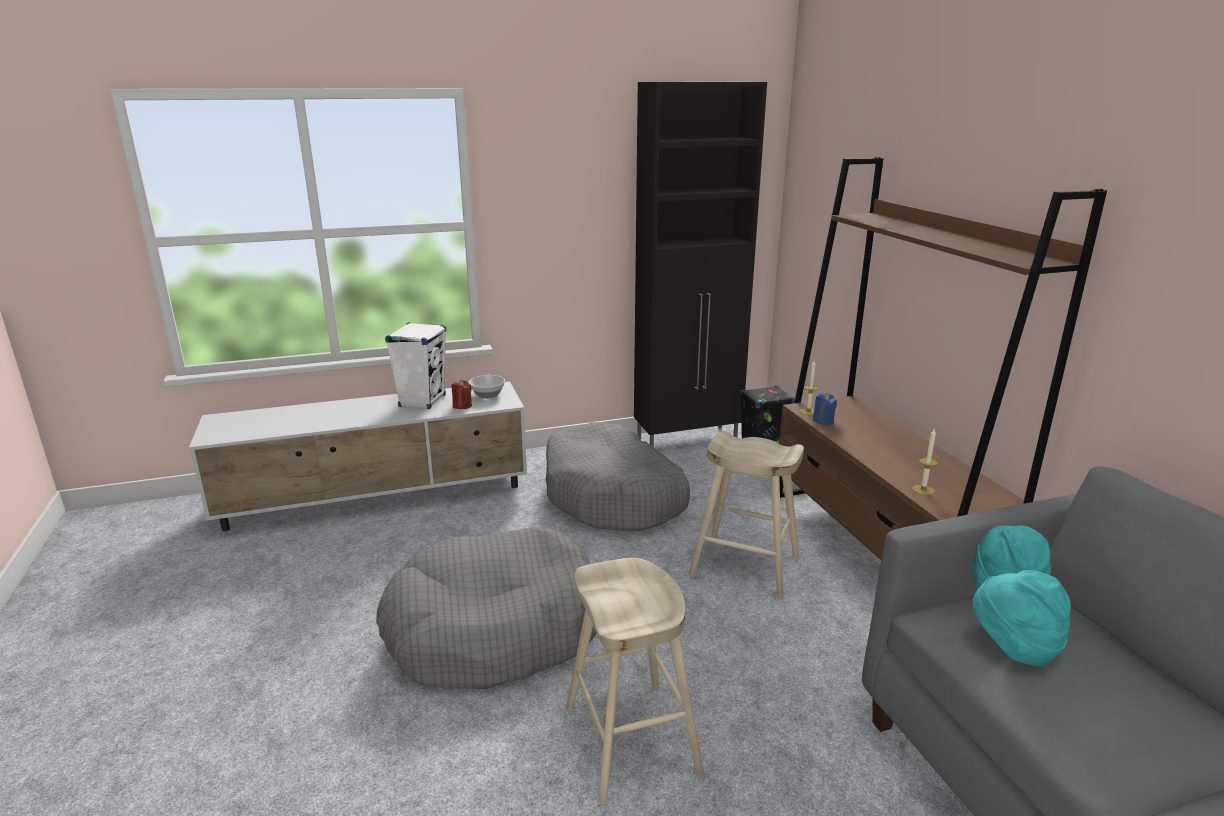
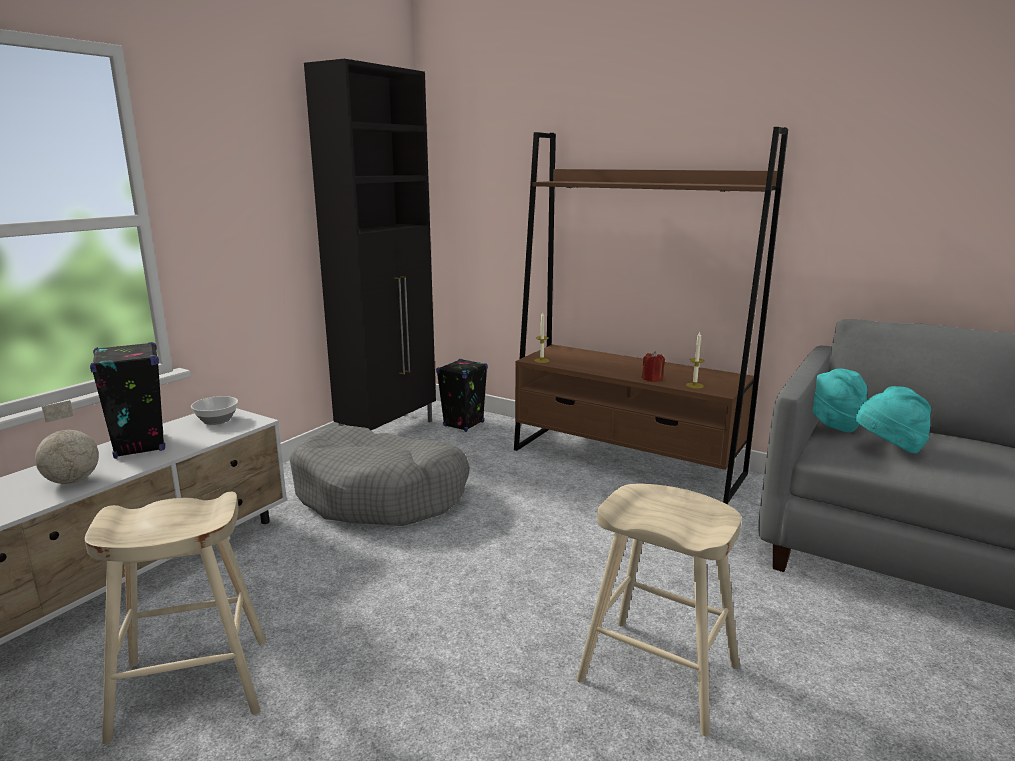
camera: 40 degrees left, 5 degrees down
grey dog bed [376,527,596,689] -> none
white speaker [385,322,446,409] -> black speaker [90,342,165,459]
red candle [451,380,472,409] -> red candle moved to [642,351,665,382]
beige stool [689,431,804,600] -> beige stool moved to [85,492,266,744]
blue candle [813,393,837,425] -> none
none -> globe [35,400,99,484]

